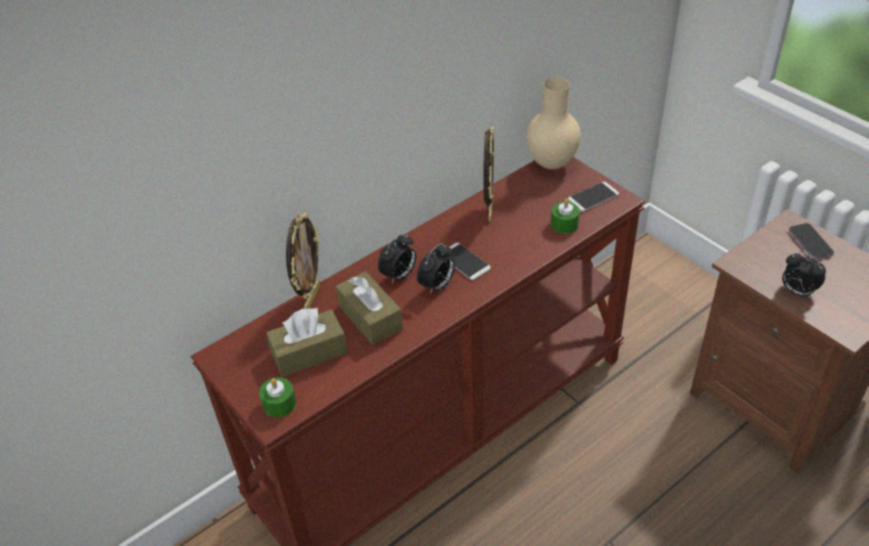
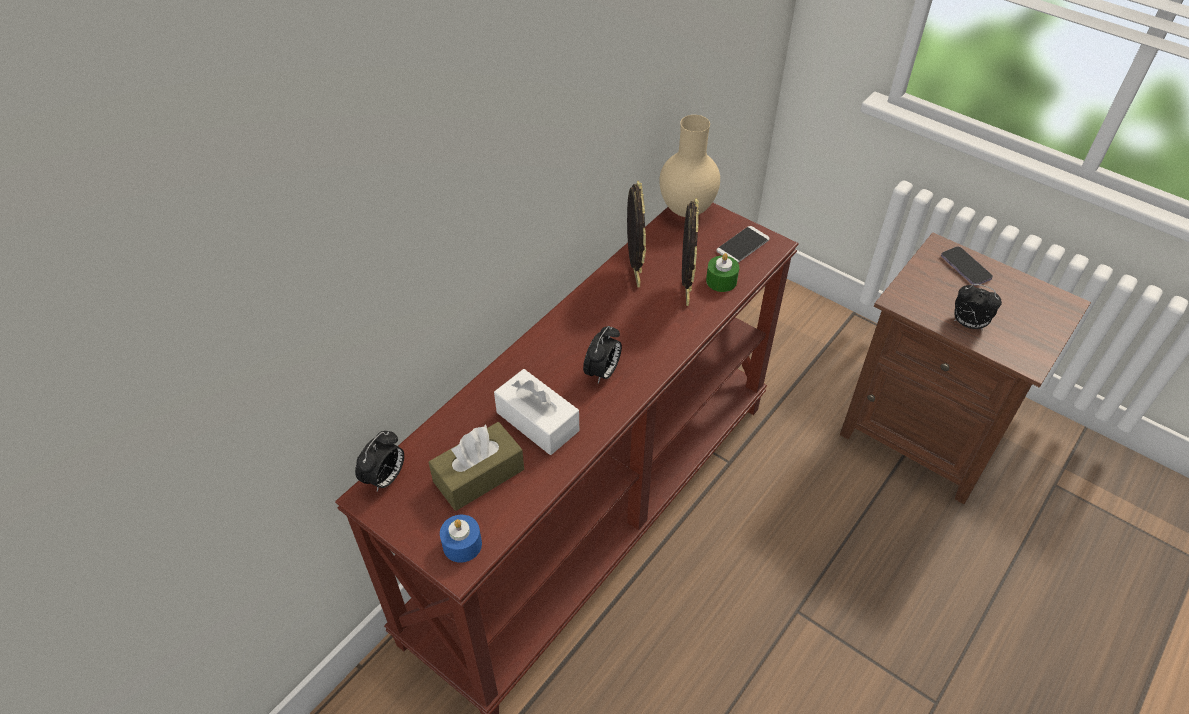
camera: 15 degrees left, 5 degrees up
green candle [259,377,296,417] -> blue candle [440,515,482,563]
picture frame [286,212,320,309] -> picture frame moved to [682,198,699,306]
brown tissue box [335,271,403,345] -> white tissue box [494,369,579,455]
alarm clock [378,233,416,283] -> alarm clock moved to [355,431,404,492]
phone [445,243,491,280] -> none

